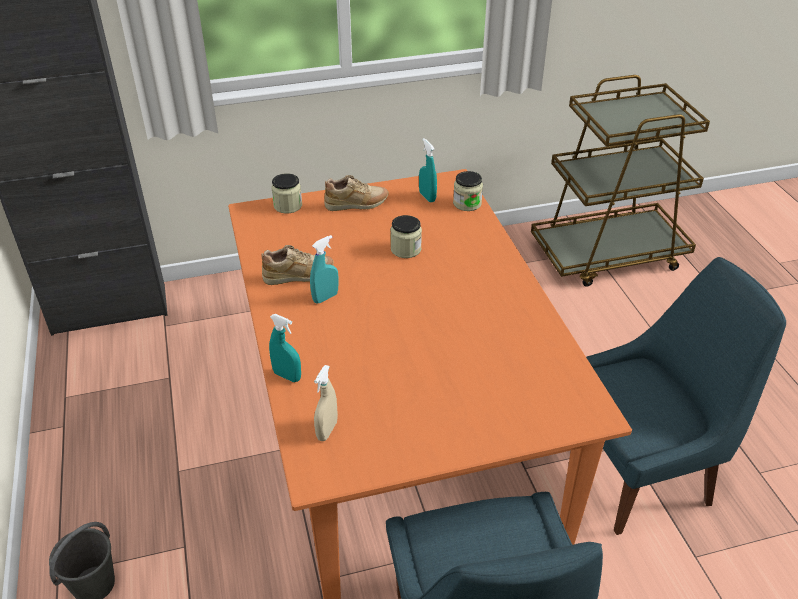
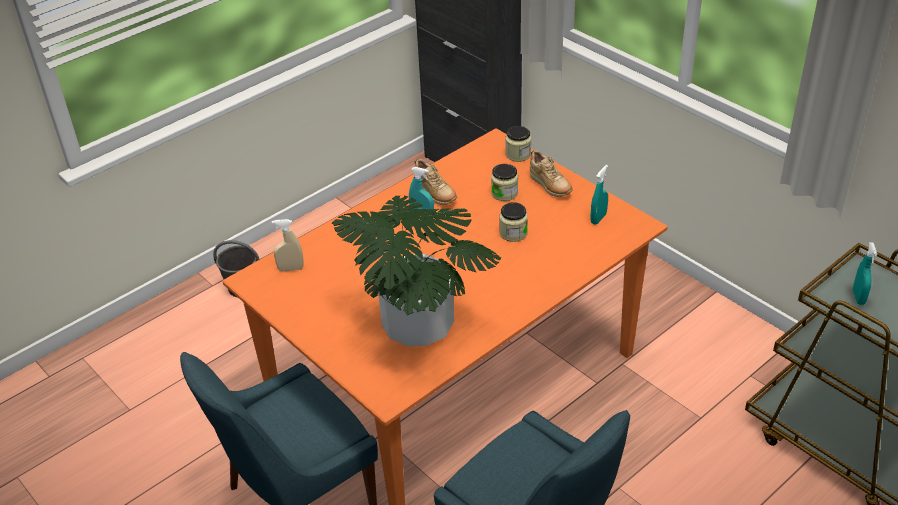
camera: 65 degrees right, 0 degrees up
turquoise spray bottle [269,314,301,382] -> turquoise spray bottle moved to [853,242,877,305]
jar [453,171,483,211] -> jar moved to [491,164,518,201]
none -> potted plant [332,196,501,346]

